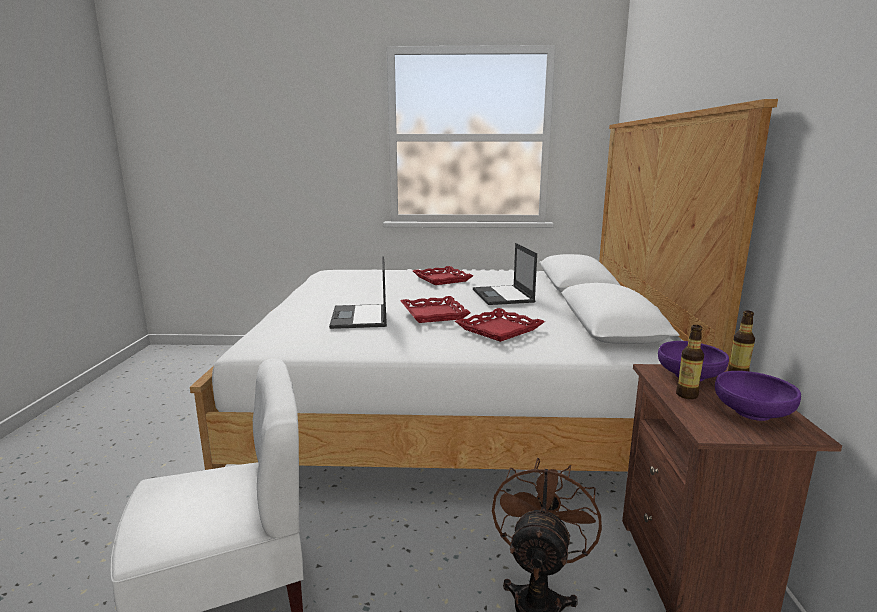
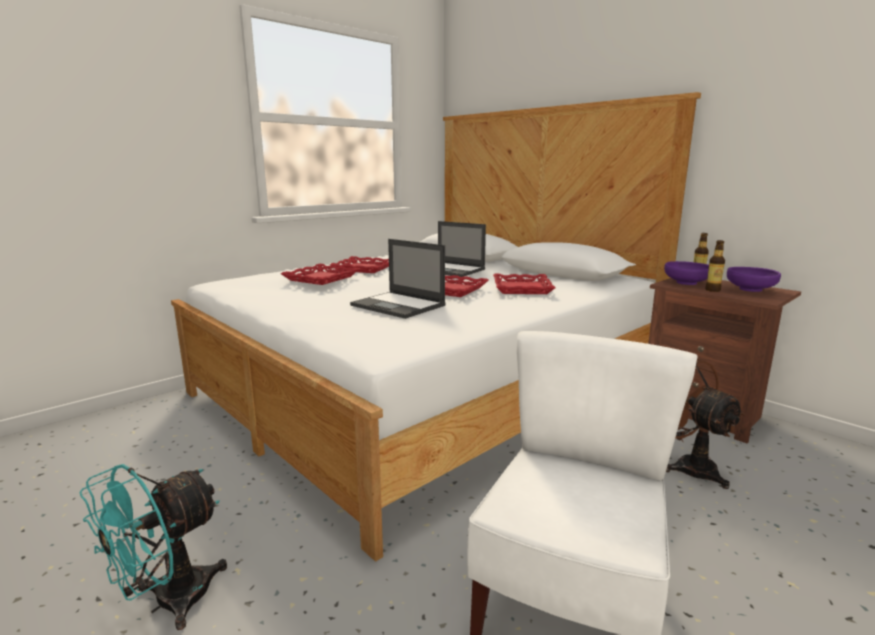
camera: 45 degrees left, 0 degrees up
none -> turquoise fan [79,464,227,630]
none -> red tray [281,264,359,285]

